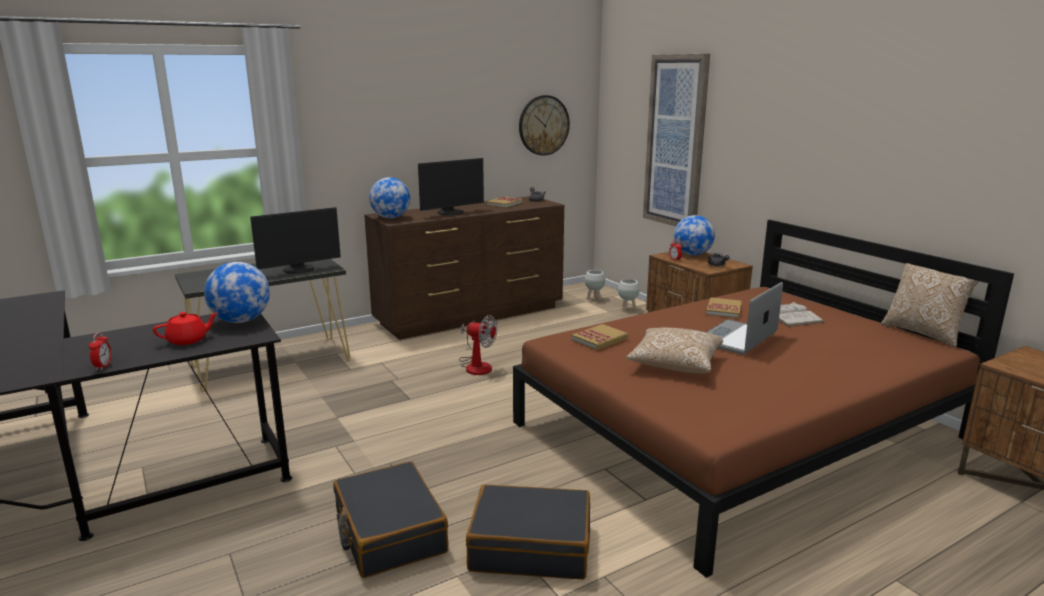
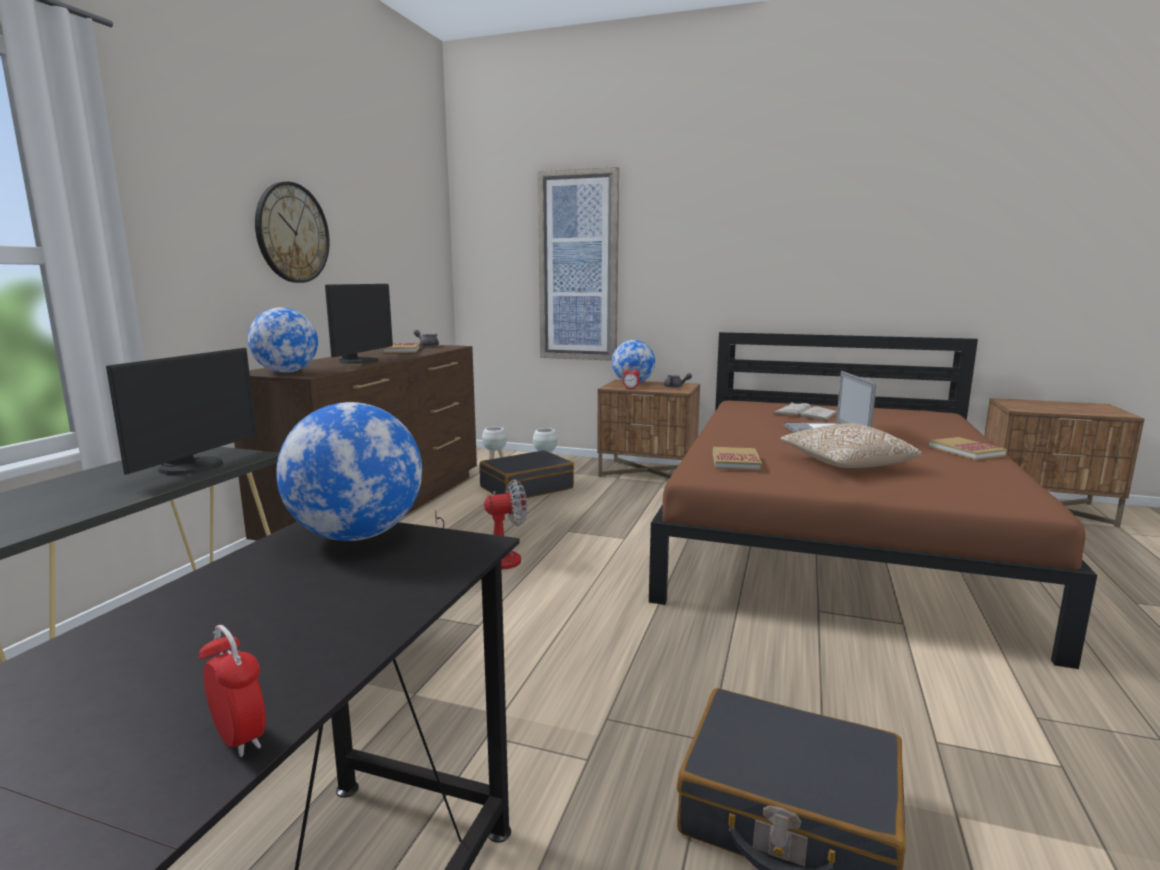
camera: 40 degrees left, 5 degrees down
red teapot [153,312,218,345] -> none
black suitcase [466,484,590,579] -> black suitcase moved to [479,450,574,499]
wall clock [519,95,570,156] -> wall clock moved to [255,182,330,283]
book [706,297,742,318] -> book moved to [929,437,1007,460]
pillow [881,263,979,348] -> none

